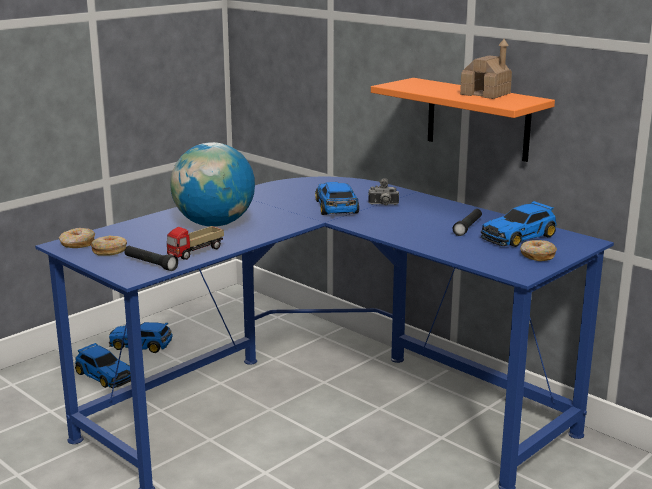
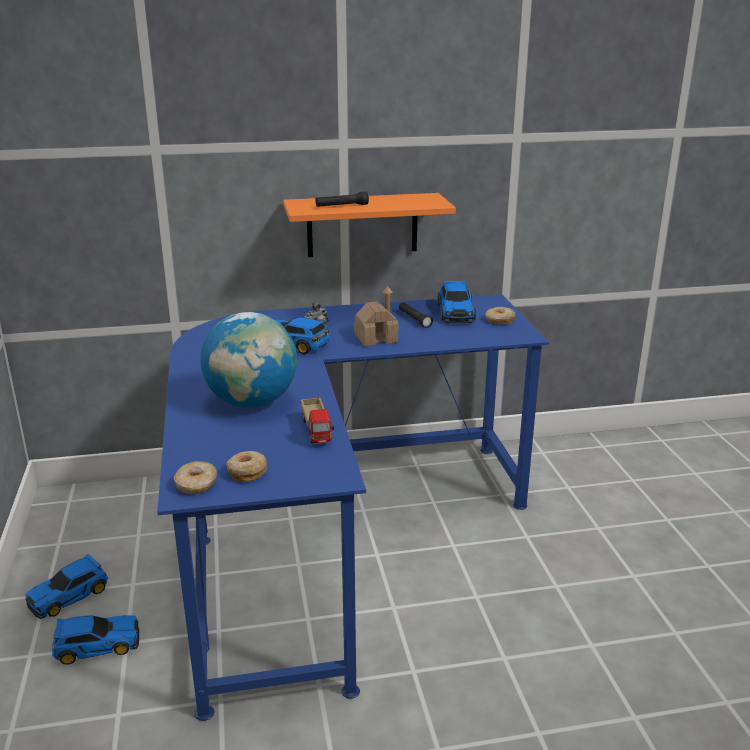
camera: 55 degrees left, 5 degrees up
black flashlight [124,246,178,271] -> black flashlight moved to [315,192,369,207]
toy house [460,39,512,99] -> toy house moved to [354,286,399,347]

